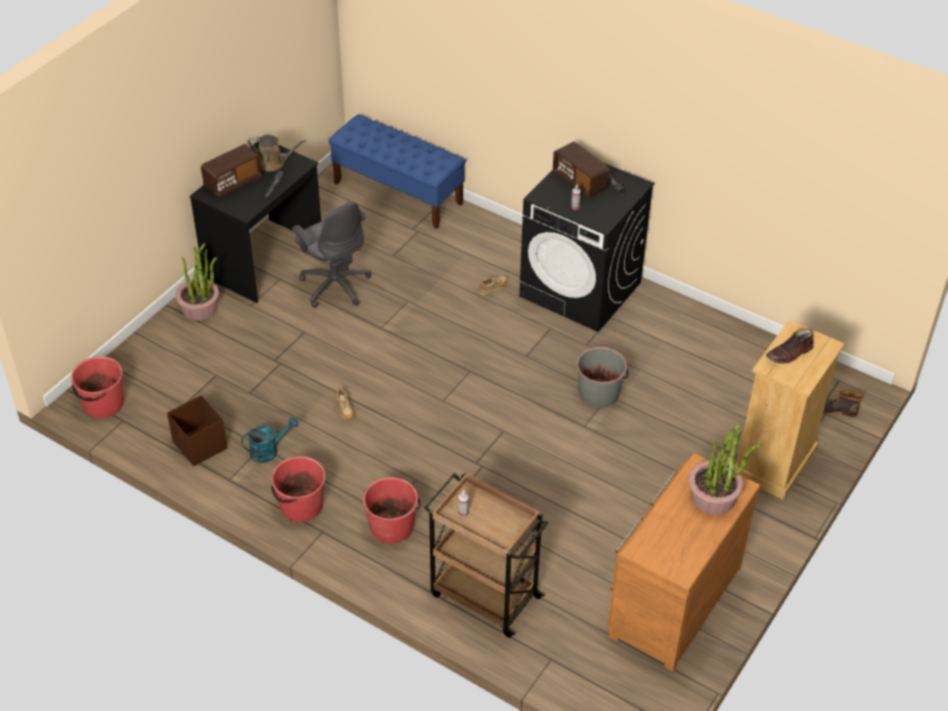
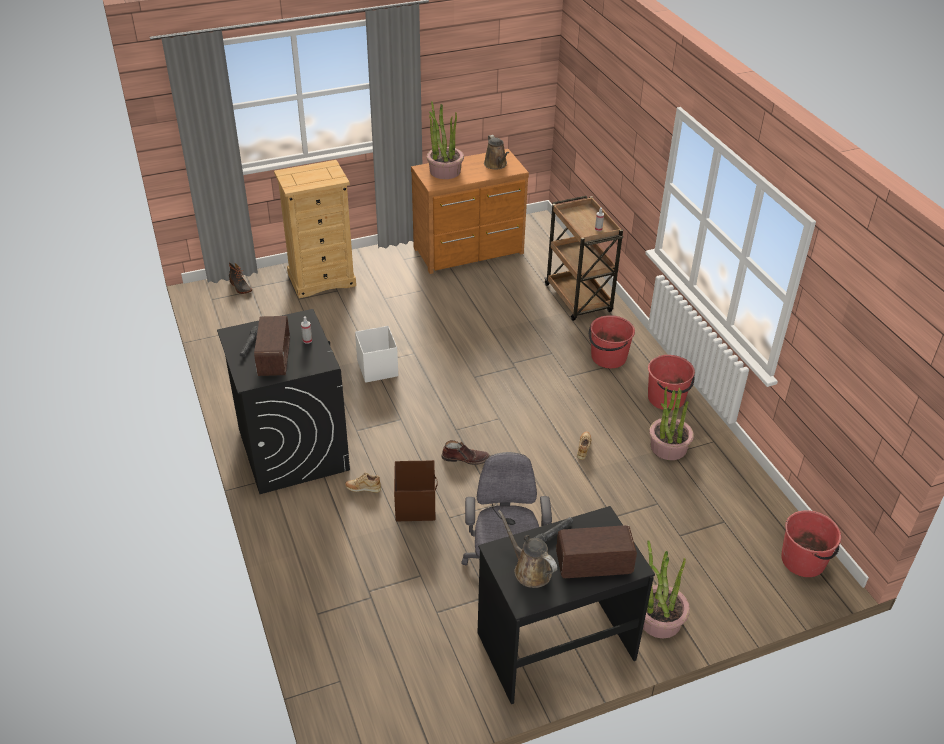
camera: 145 degrees left, 5 degrees down
brown storage box [167,395,228,466] -> brown storage box moved to [394,460,437,521]
turquoise watering can [241,417,298,463] -> potted plant [649,387,694,460]
blue bench [328,114,466,229] -> none
grey bucket [576,347,629,408] -> white storage box [355,326,398,383]
brown boot [766,328,814,363] -> brown boot moved to [442,440,490,465]
none -> brown watering can [484,135,509,170]

